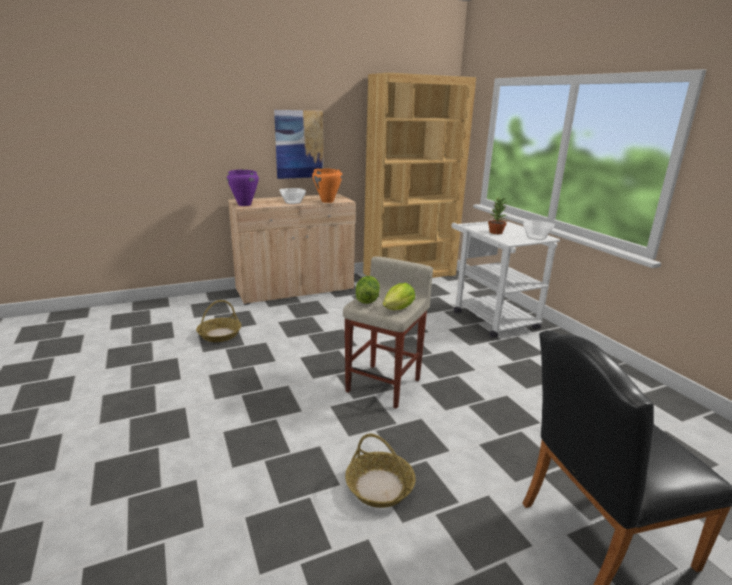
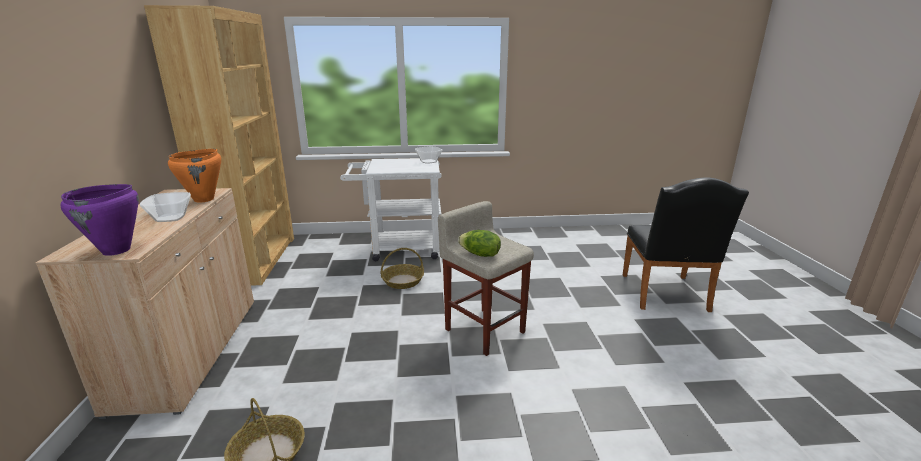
camera: 70 degrees left, 0 degrees up
picture [274,110,323,179] -> none
basket [345,434,416,508] -> basket moved to [381,248,424,289]
lettuce [383,283,415,310] -> none
potted plant [488,197,508,234] -> none

